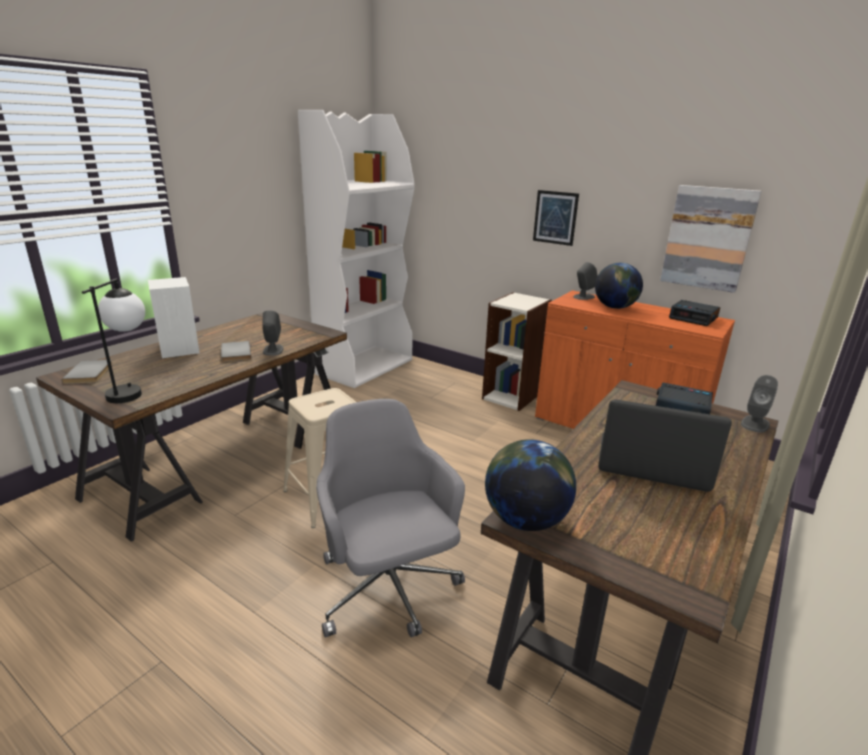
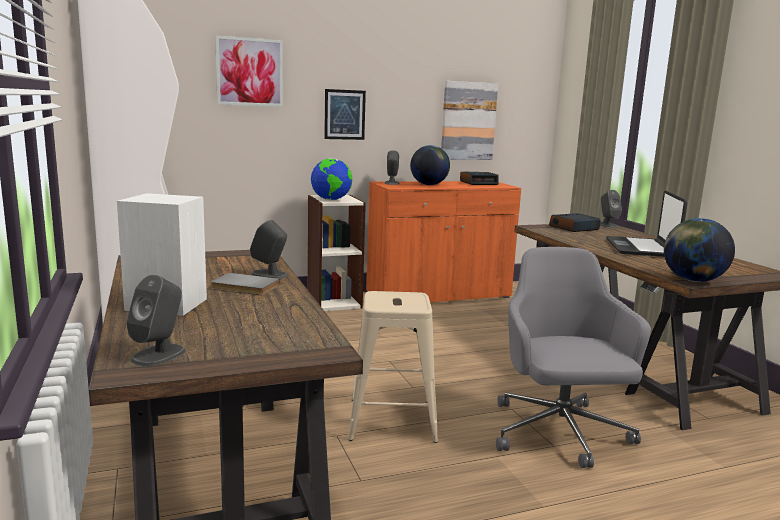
camera: 55 degrees left, 10 degrees down
grey book [62,360,113,384] -> grey speaker [126,275,185,366]
table lamp [82,279,145,403] -> none
grey office chair [316,399,465,638] -> grey office chair turned 75 degrees clockwise [496,247,651,468]
laptop [598,399,732,492] -> laptop turned 45 degrees counterclockwise [606,190,688,257]
none -> picture [215,36,283,107]
none -> globe [311,158,352,200]

